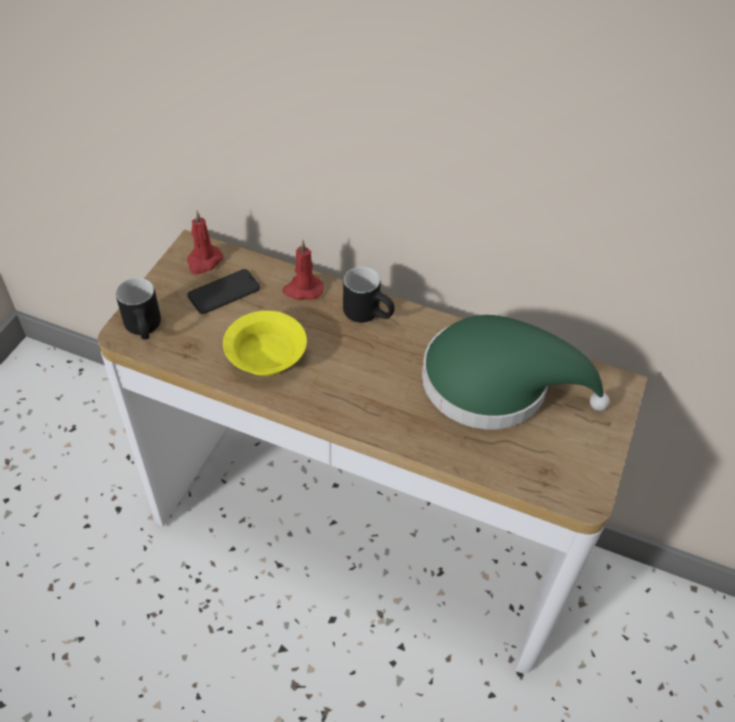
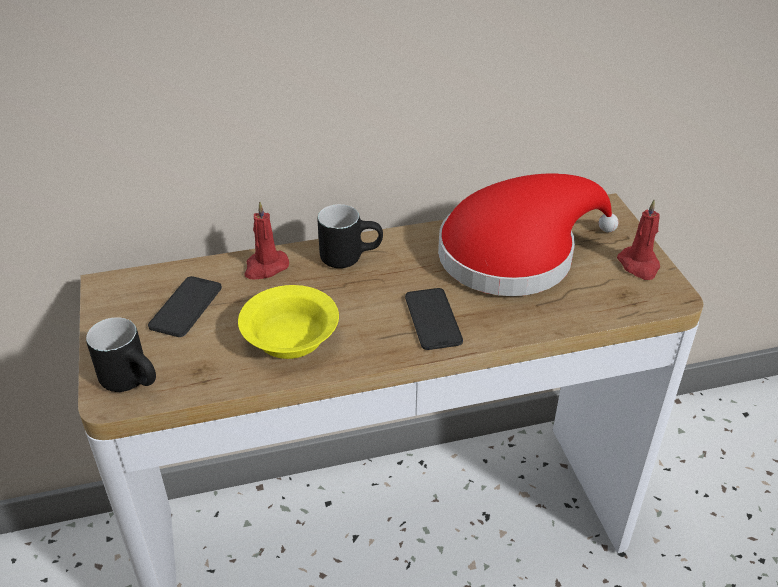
camera: 35 degrees left, 10 degrees down
red candle [187,211,223,275] -> red candle moved to [617,200,660,280]
green hat [422,315,610,430] -> red hat [438,173,619,296]
none -> phone [405,288,463,350]

